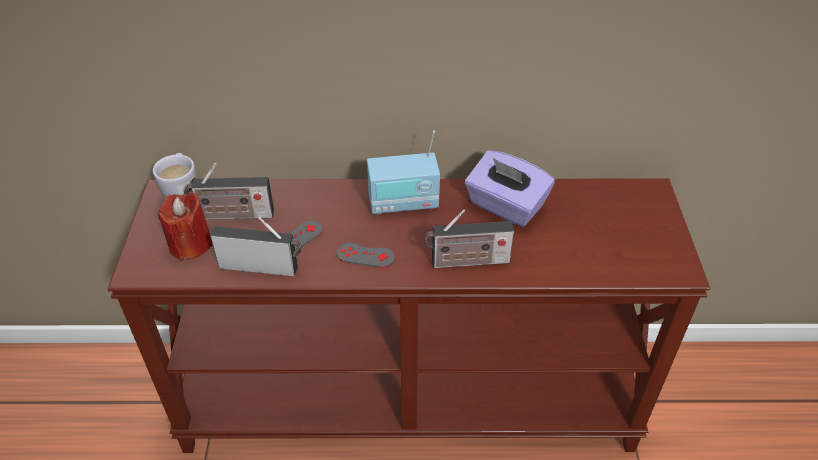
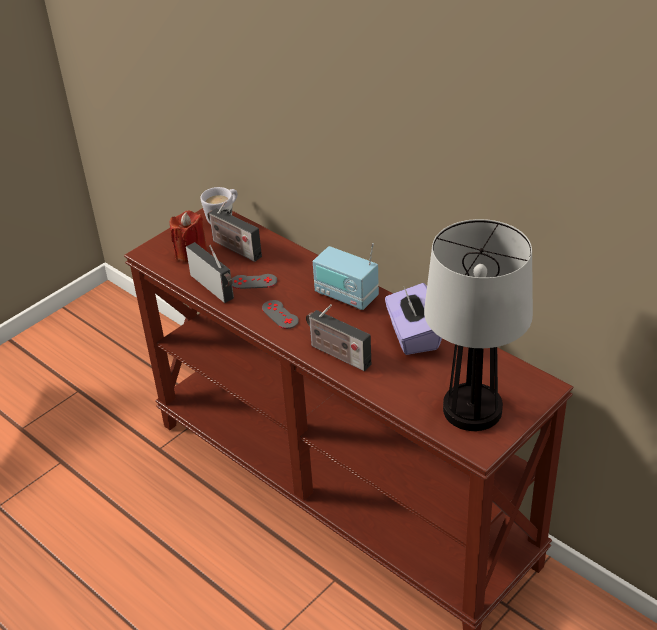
camera: 45 degrees right, 5 degrees down
none -> table lamp [424,219,533,431]

